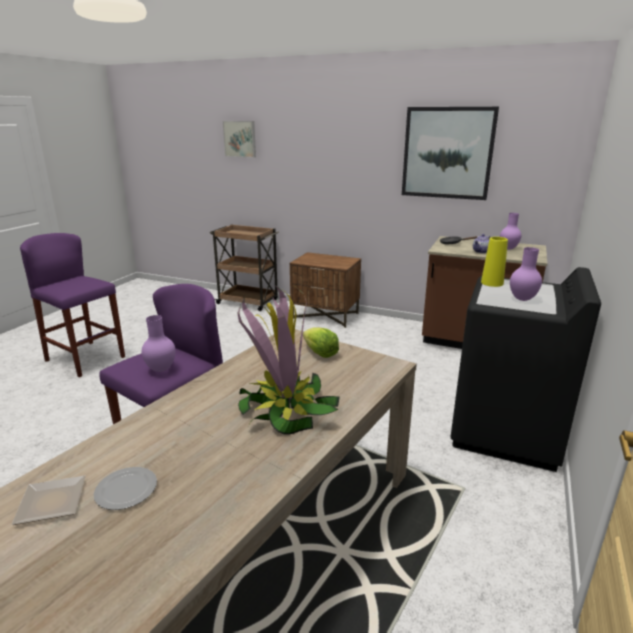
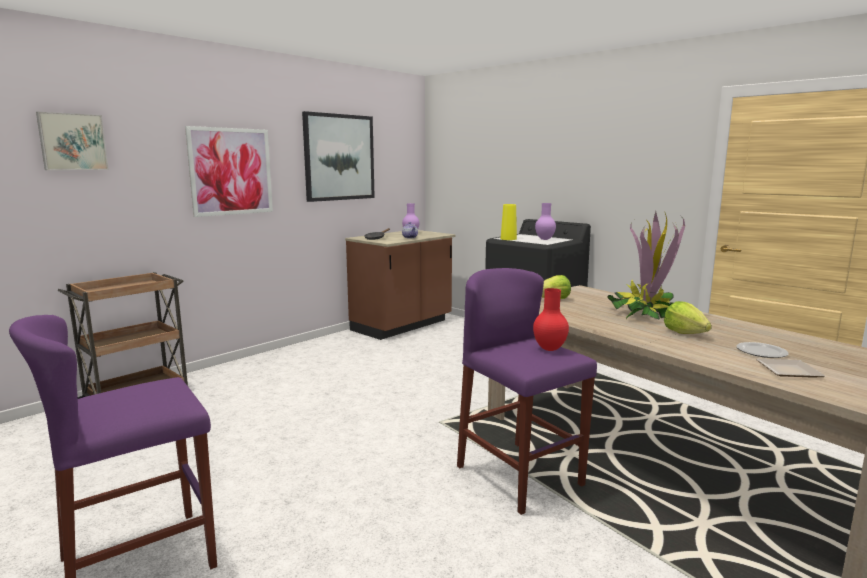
camera: 70 degrees left, 10 degrees down
purple vase [142,315,176,372] -> red vase [533,288,569,351]
brown nightstand [290,252,361,328] -> none
none -> picture [185,126,273,217]
none -> lettuce [664,301,712,334]

